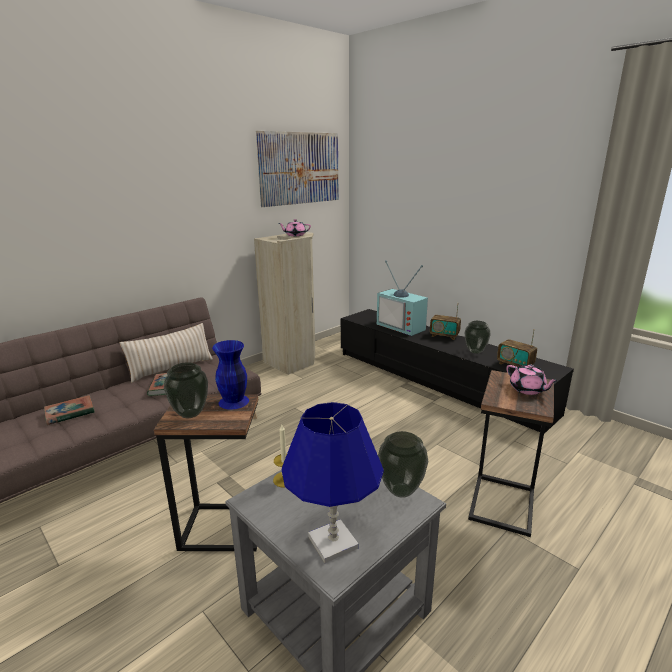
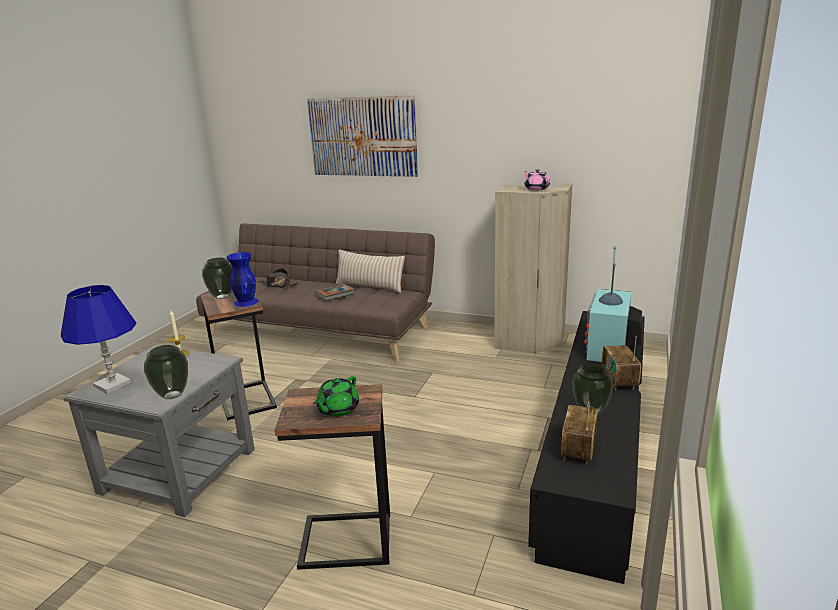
camera: 65 degrees right, 0 degrees up
book [44,395,95,425] -> black hat [259,268,299,288]
picture [256,131,338,207] -> picture moved to [307,95,418,177]
pink teapot [506,364,558,395] -> green teapot [313,376,359,417]

